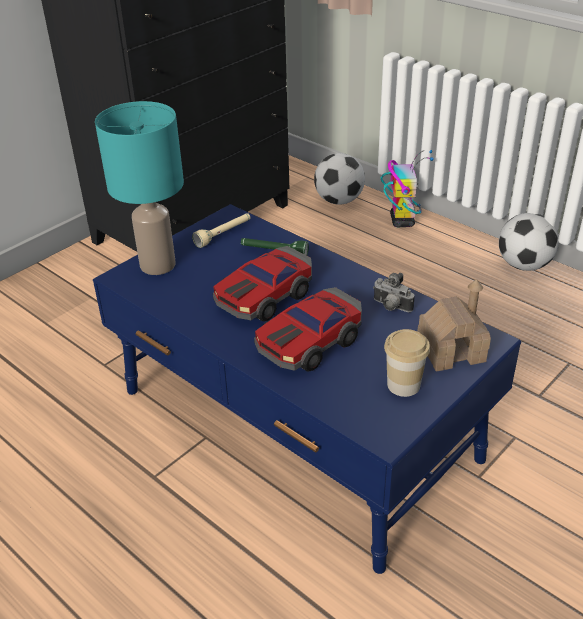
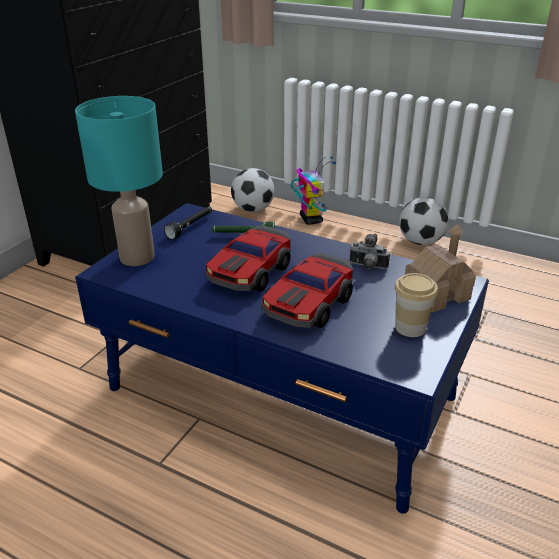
camera: 15 degrees left, 5 degrees down
beige flashlight [192,213,250,248] -> black flashlight [164,206,212,239]

